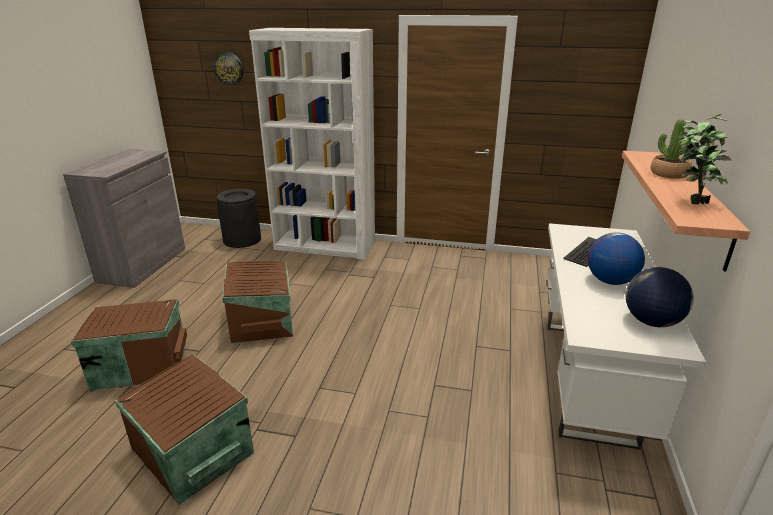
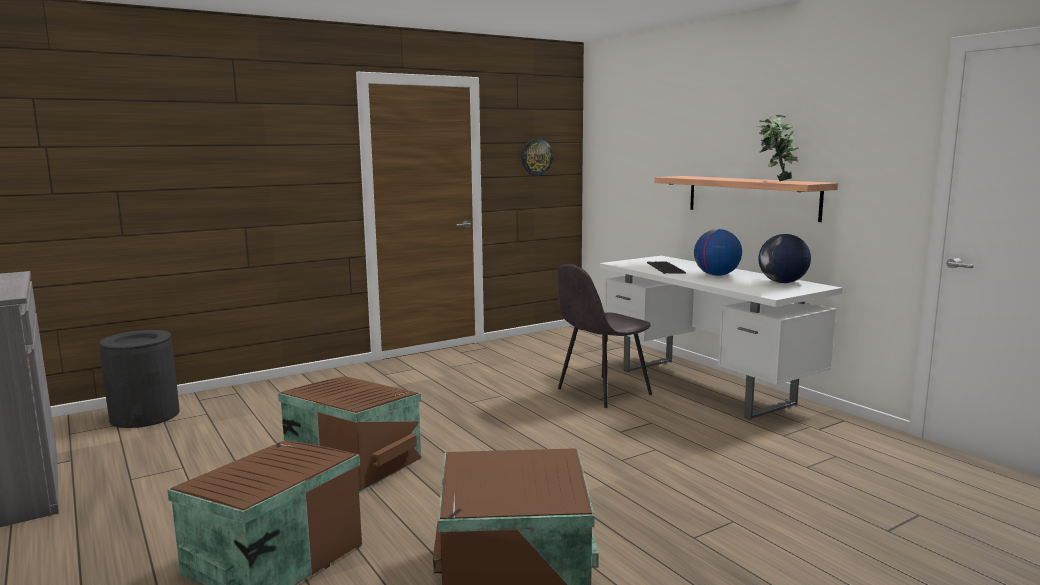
camera: 45 degrees left, 15 degrees down
wall clock [213,52,243,85] -> wall clock moved to [521,139,553,175]
white bookcase [249,28,375,260] -> none
potted plant [651,119,692,179] -> none
none -> grey chair [558,264,652,408]

